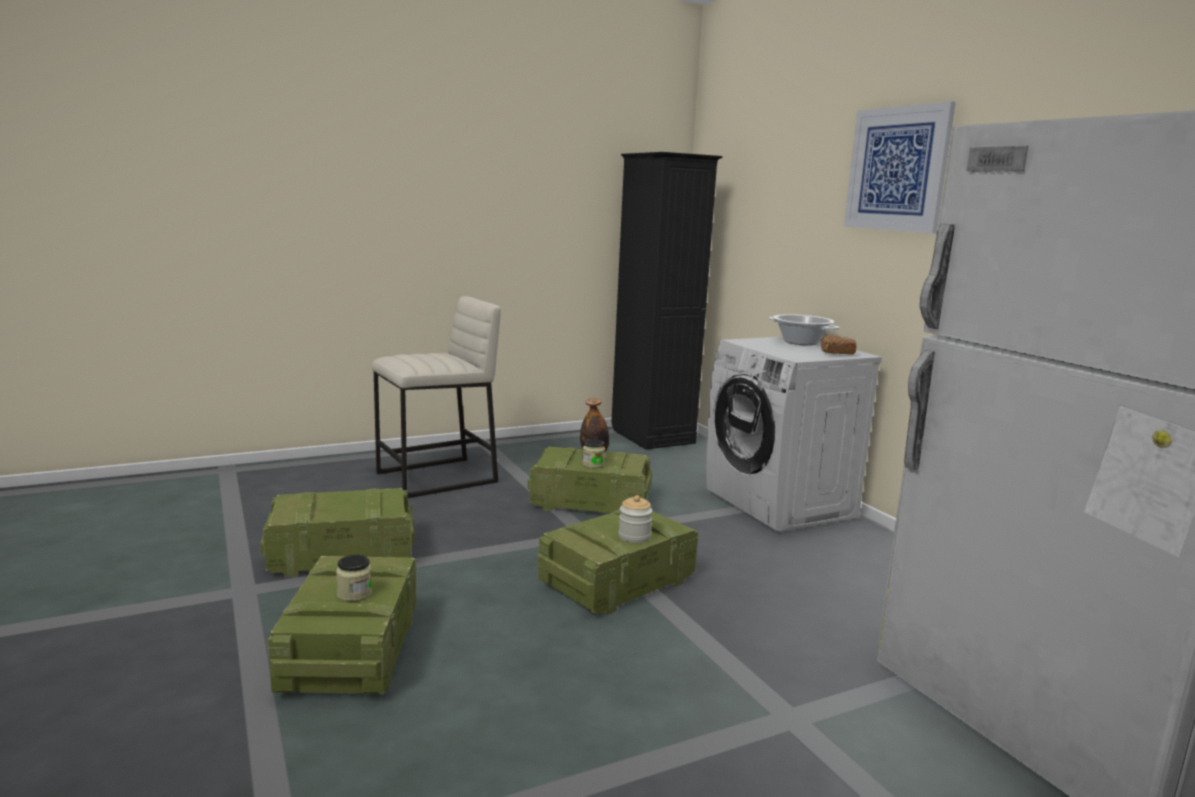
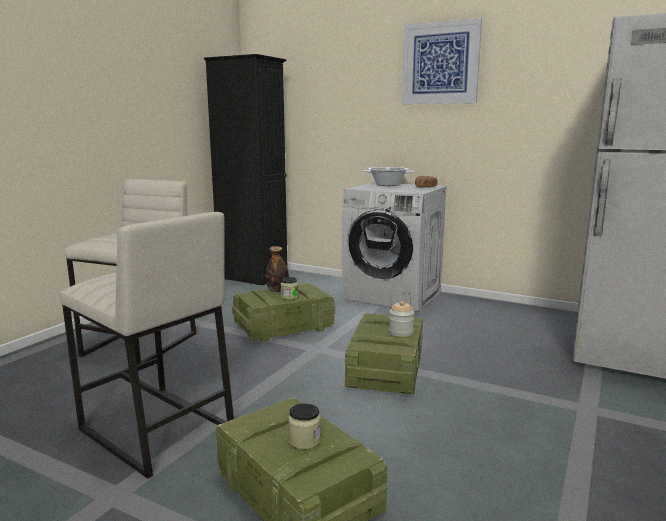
camera: 35 degrees left, 0 degrees up
crate [260,488,415,577] -> beige stool [60,212,234,479]

